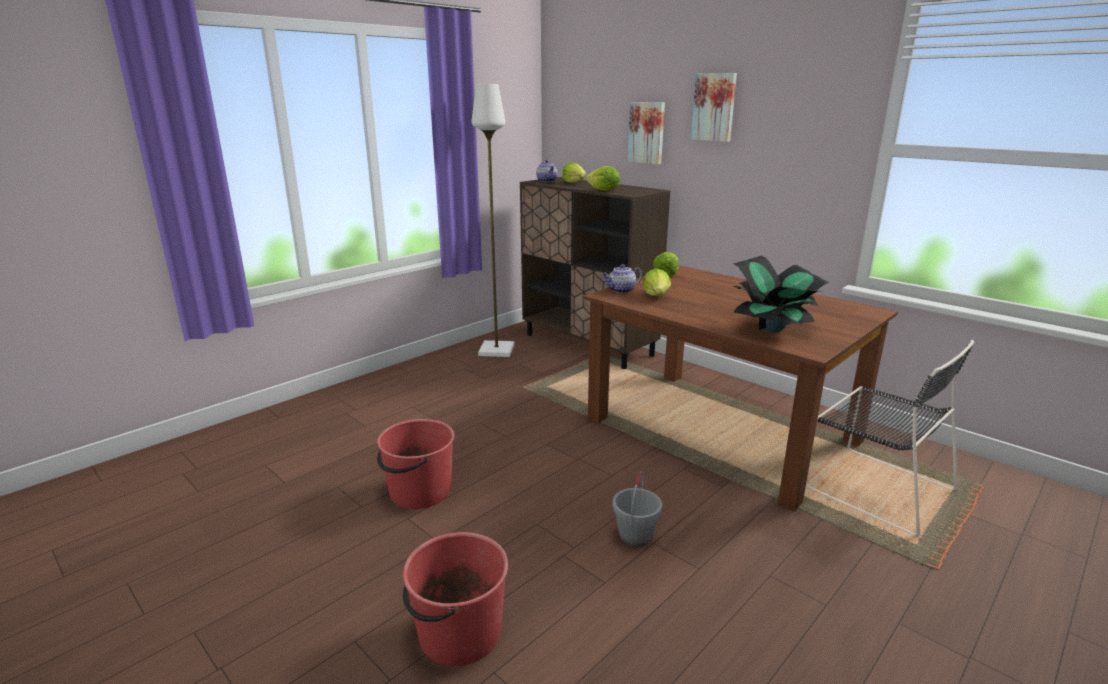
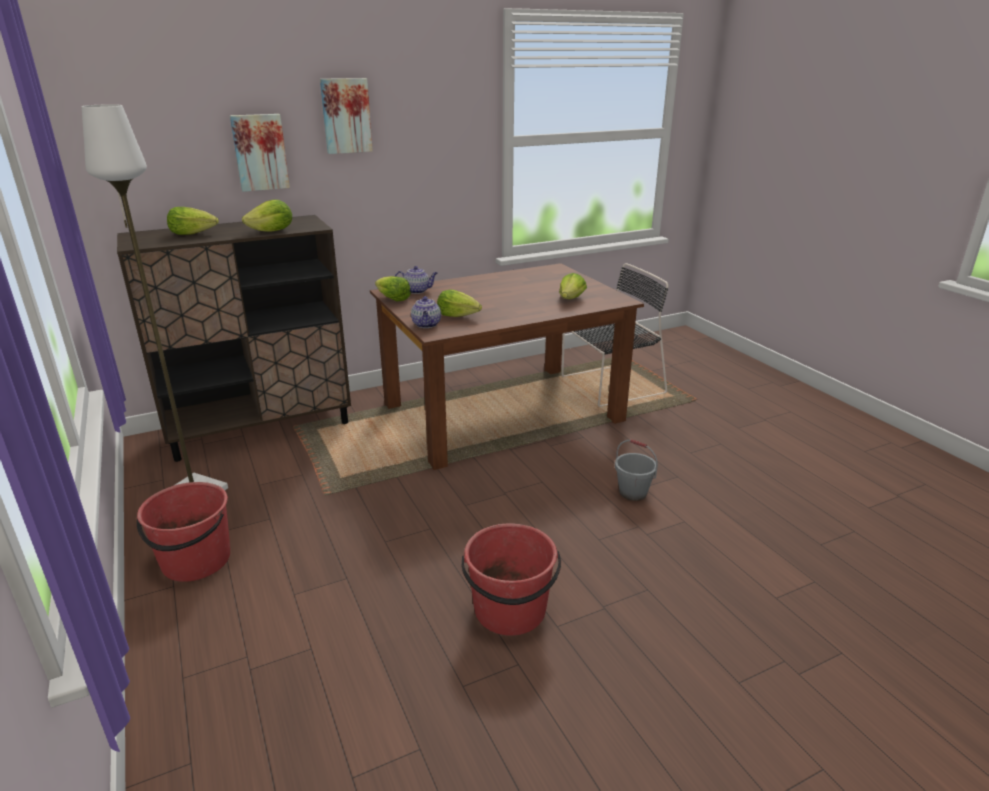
camera: 70 degrees left, 5 degrees up
red bucket [403,532,508,666] -> red bucket moved to [137,482,230,582]
teapot [536,160,558,182] -> teapot moved to [395,266,437,294]
potted plant [732,255,829,332] -> lettuce [559,273,587,299]

